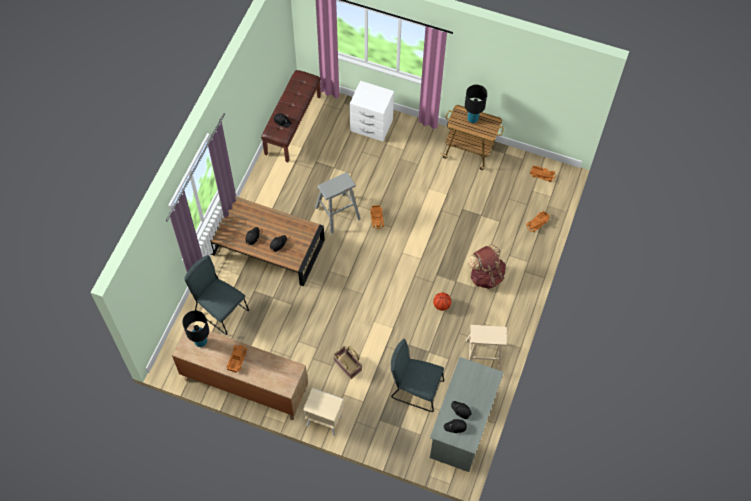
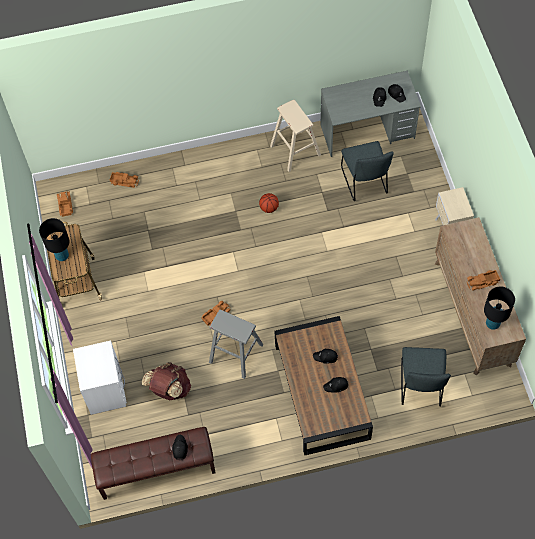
camera: 120 degrees left, 0 degrees up
basket [333,346,362,379] -> none
brown backpack [468,244,506,289] -> brown backpack moved to [142,362,191,400]

